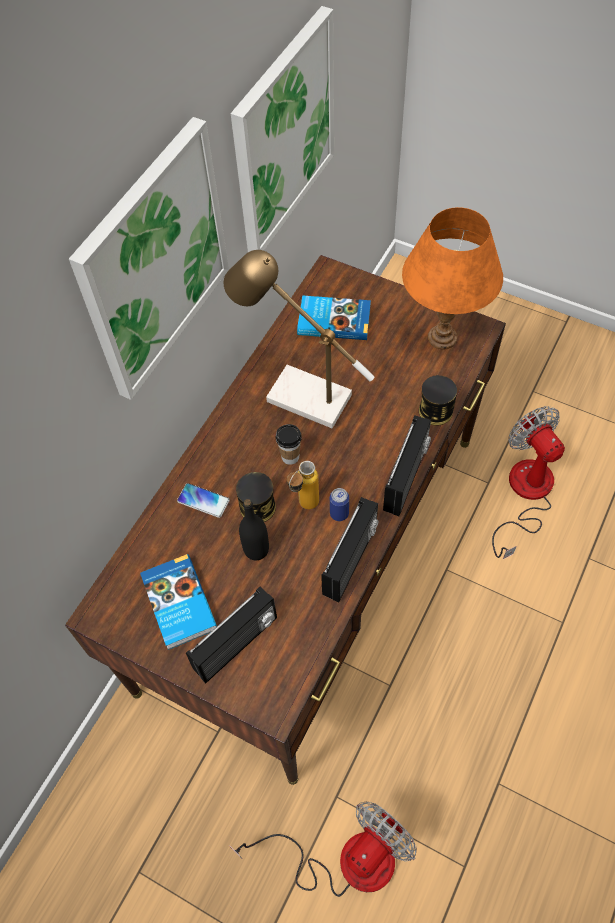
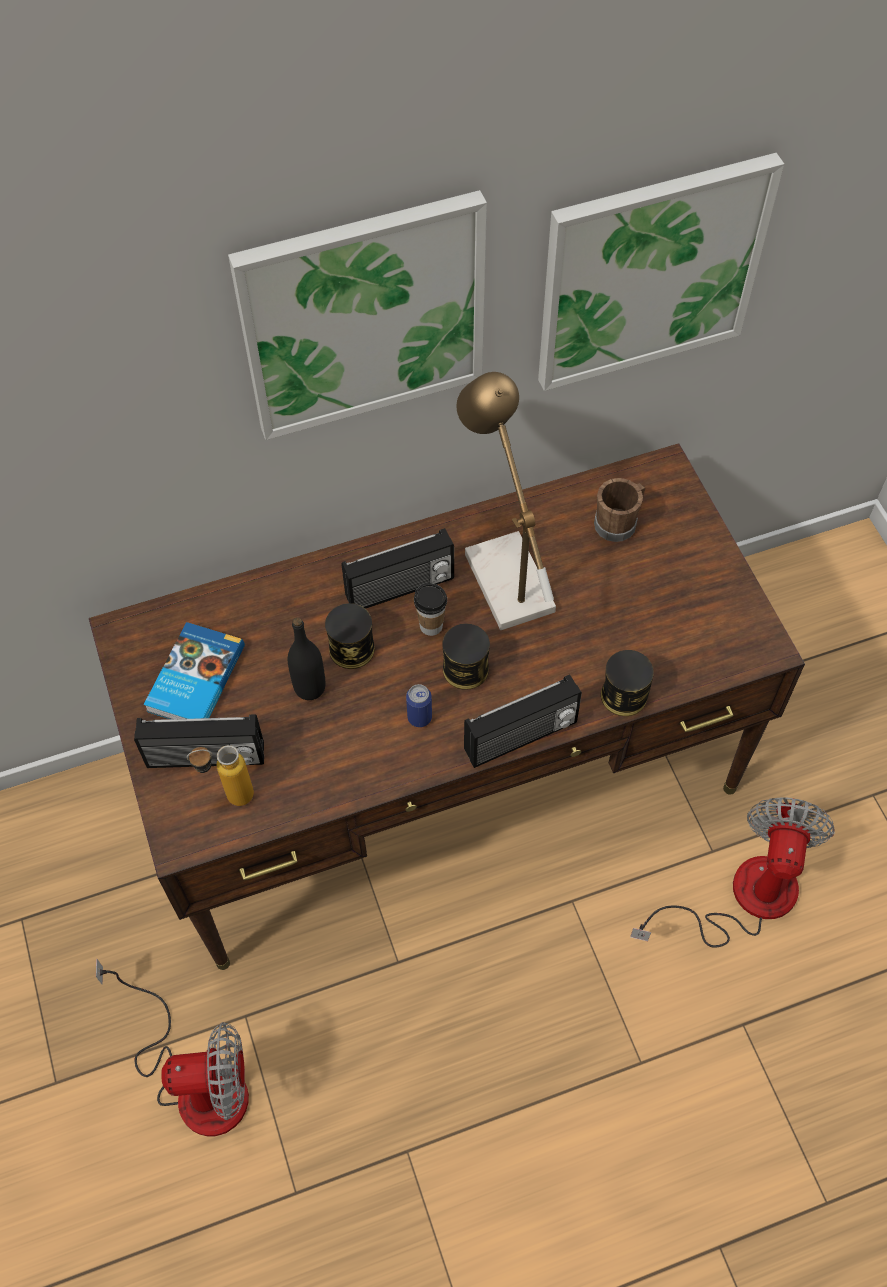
camera: 40 degrees right, 0 degrees up
phone [177,483,230,518] -> none
bottle [287,461,319,509] -> bottle moved to [187,745,254,806]
book [297,296,371,340] -> brown mug [594,478,645,542]
radio [321,497,379,602] -> radio moved to [341,528,454,609]
orange table lamp [402,207,503,350] -> none
none -> can [442,624,490,690]

